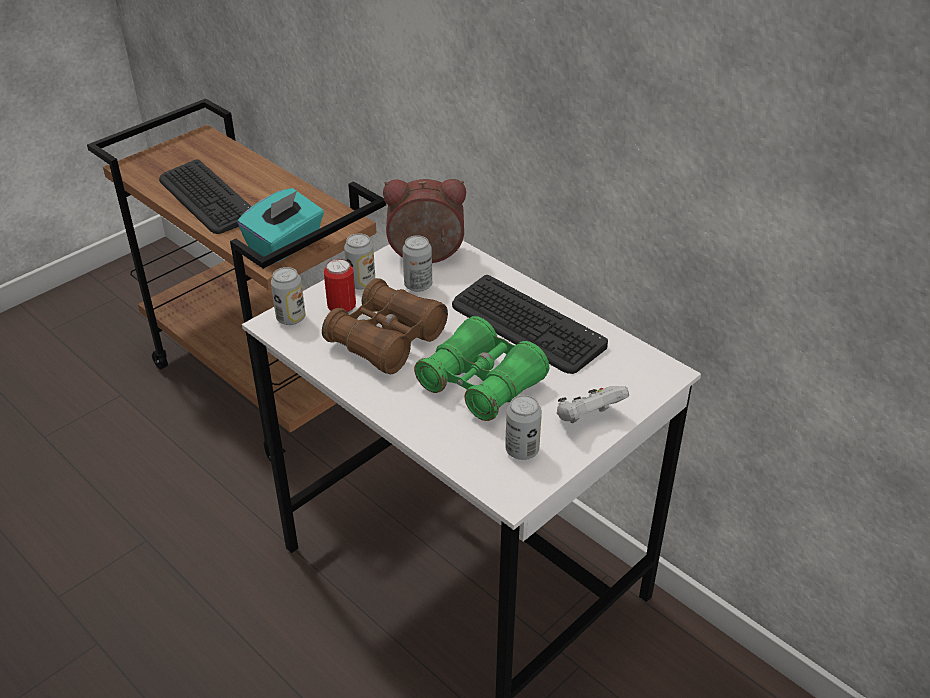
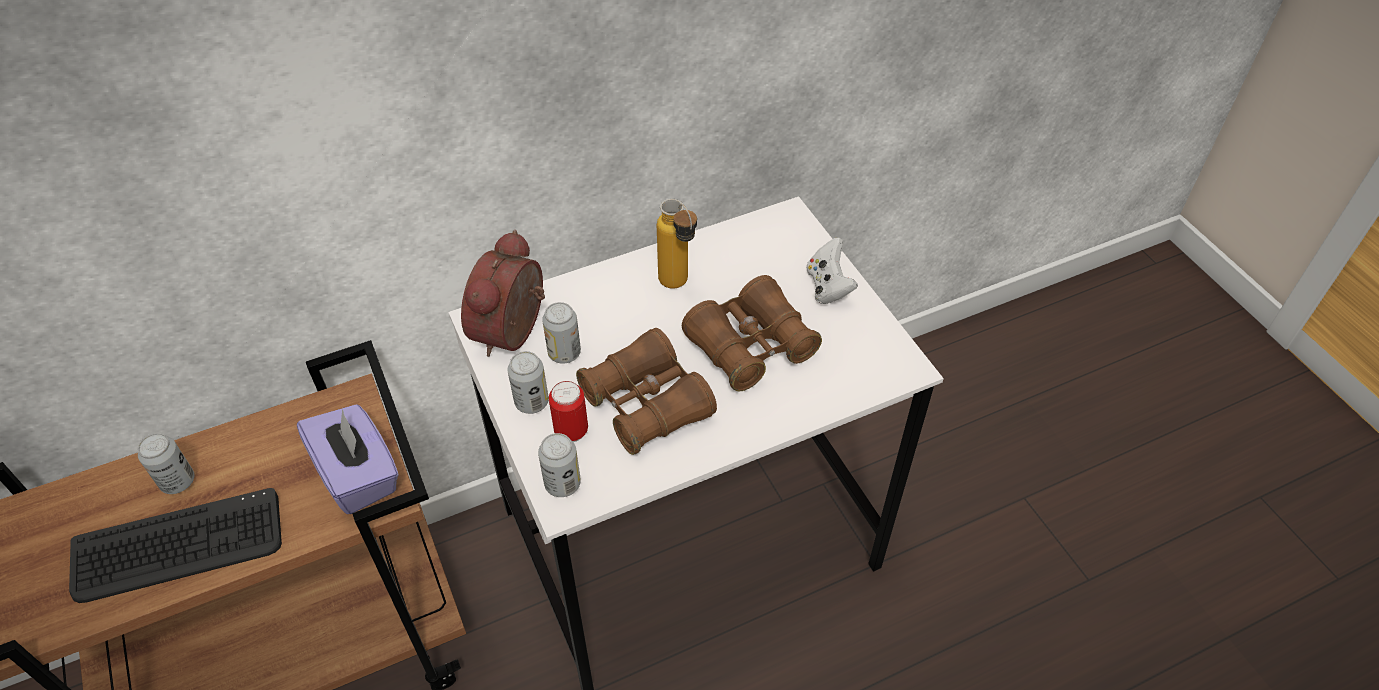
camera: 70 degrees left, 10 degrees up
turquoise tissue box [237,188,324,263] -> purple tissue box [297,404,399,514]
green binoculars [414,316,549,421] -> brown binoculars [682,275,822,391]
keyboard [452,275,608,374] -> bottle [657,199,697,289]
can [505,395,542,460] -> can moved to [138,433,195,494]

